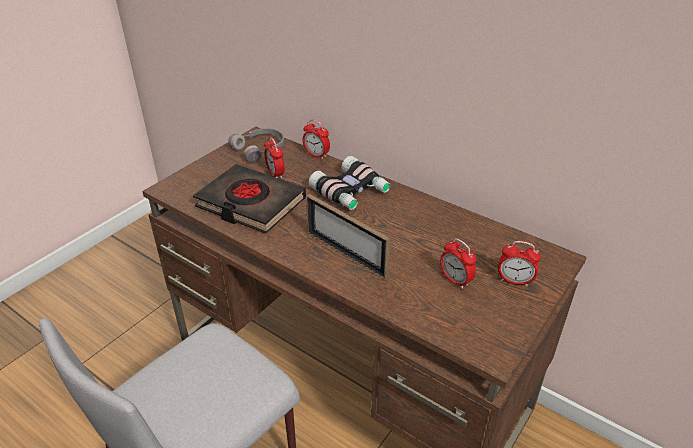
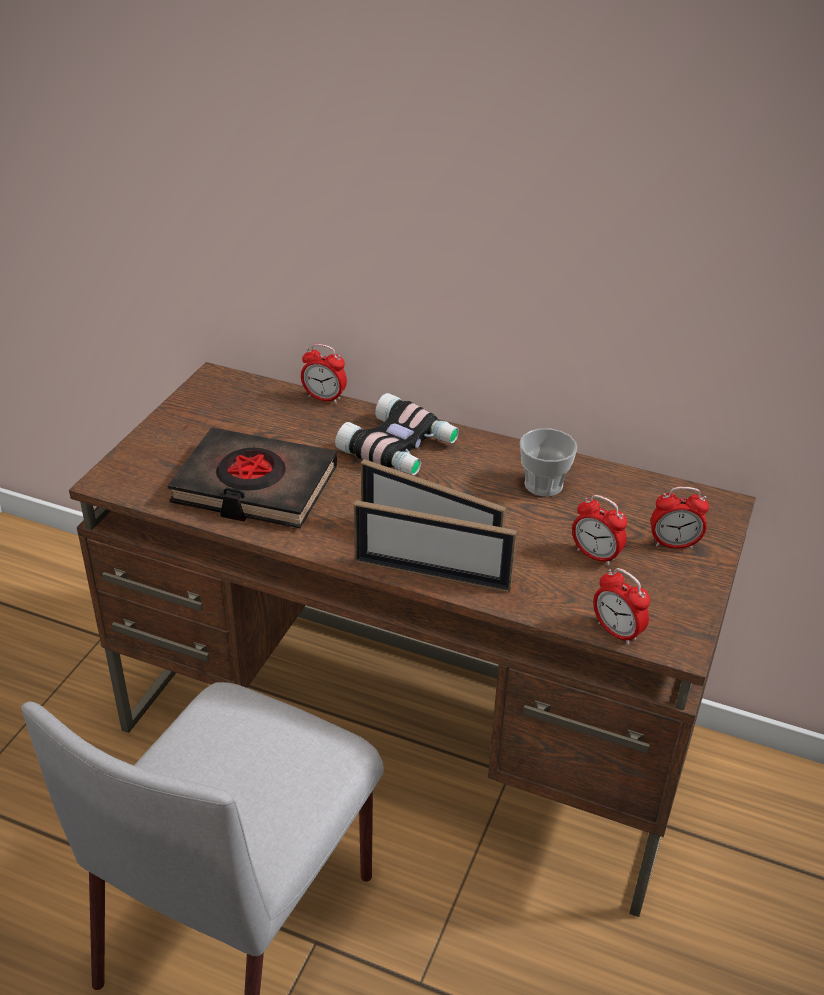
camera: 15 degrees left, 0 degrees up
grey headphones [228,128,284,163] -> none
alarm clock [264,137,285,179] -> alarm clock moved to [593,568,650,645]
none -> picture frame [354,500,517,592]
none -> cup [520,428,577,497]

